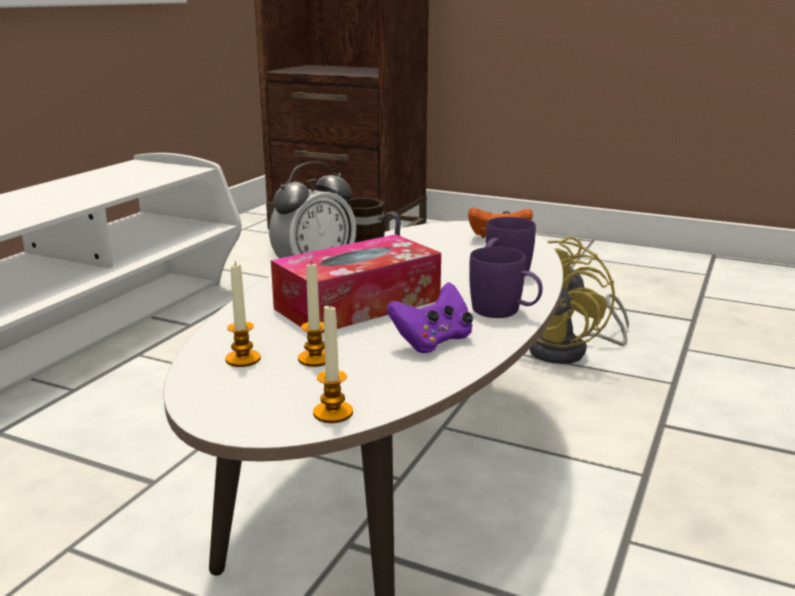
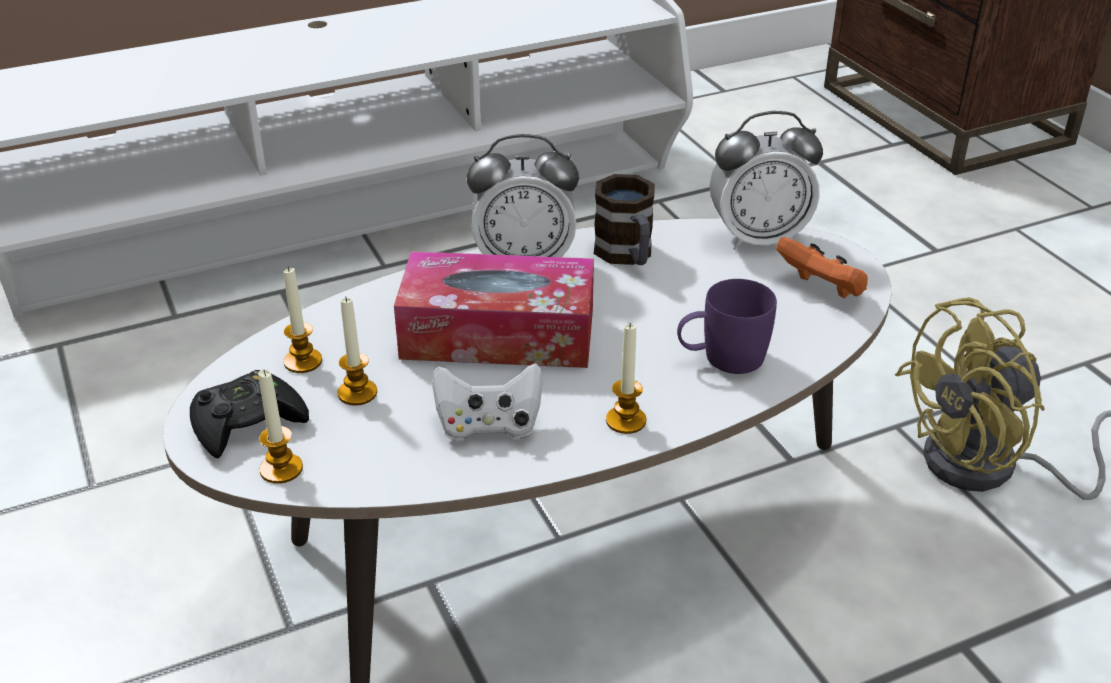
camera: 40 degrees right, 15 degrees up
purple game controller [387,282,473,353] -> white game controller [432,363,543,441]
purple mug [469,247,543,318] -> candle [606,323,646,434]
none -> black game controller [190,370,309,458]
none -> alarm clock [710,111,823,250]

